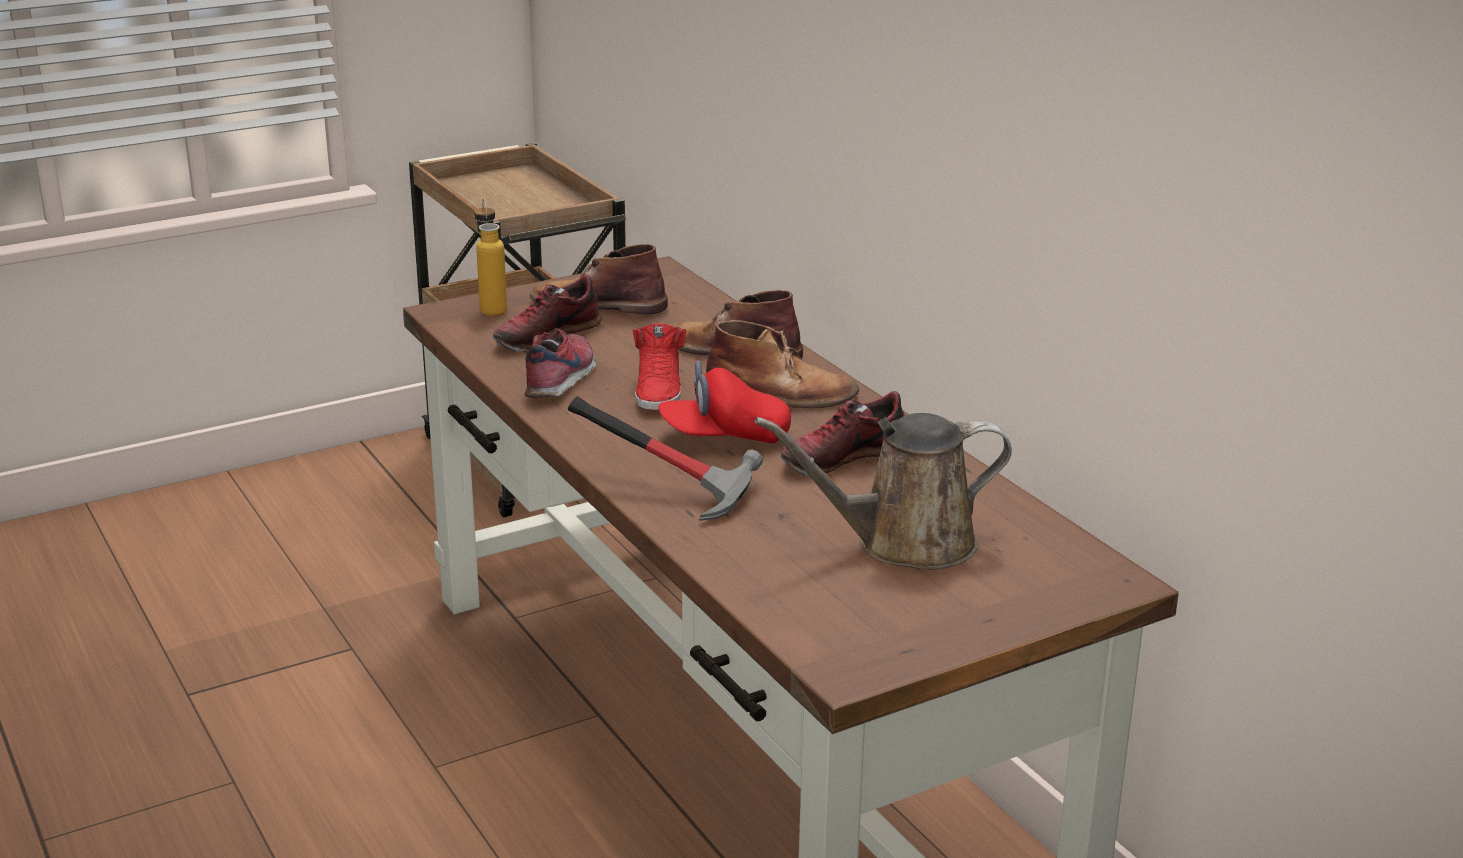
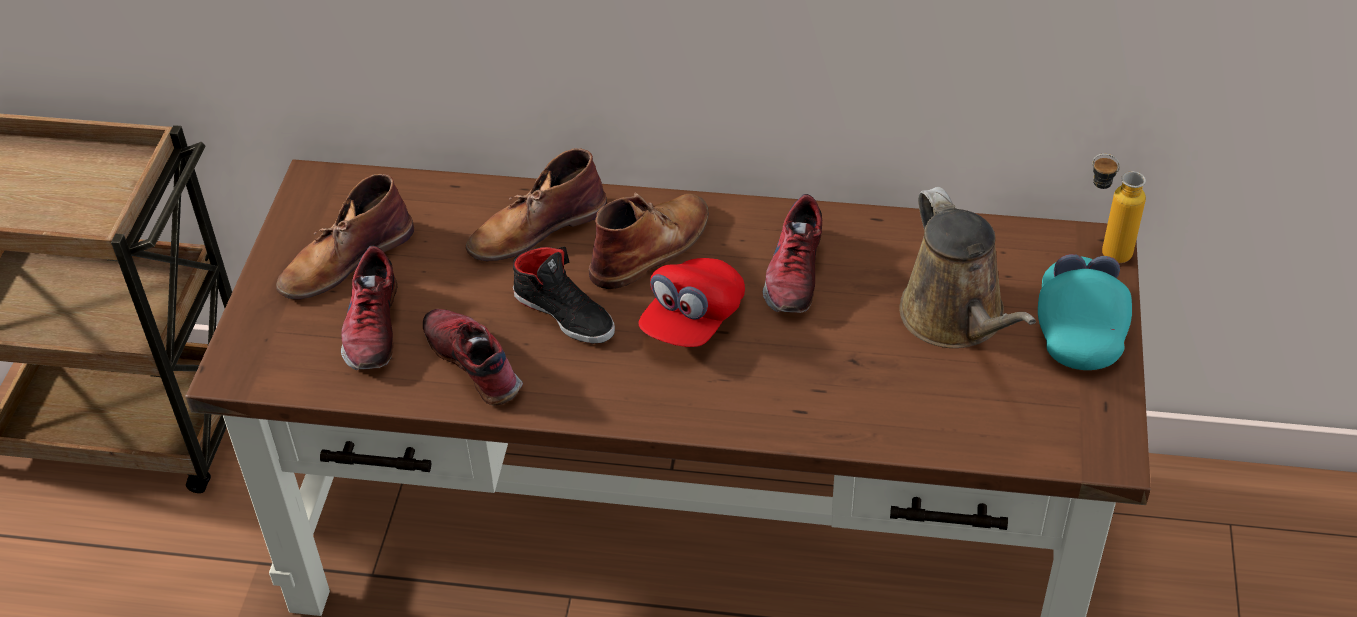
camera: 50 degrees left, 20 degrees up
bottle [475,198,507,316] -> bottle moved to [1092,154,1146,263]
hammer [568,396,763,521] -> none
red shoe [632,323,686,411] -> black shoe [513,246,615,344]
brown watering can [755,413,1012,570] -> brown watering can turned 45 degrees counterclockwise [899,187,1036,348]
none -> turquoise cap [1038,254,1132,370]

